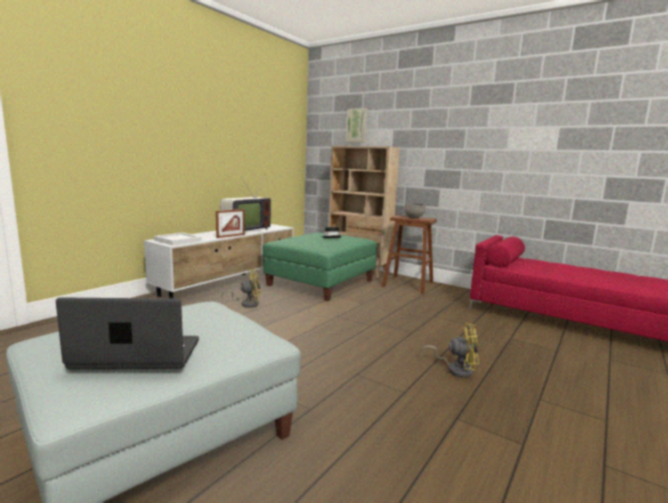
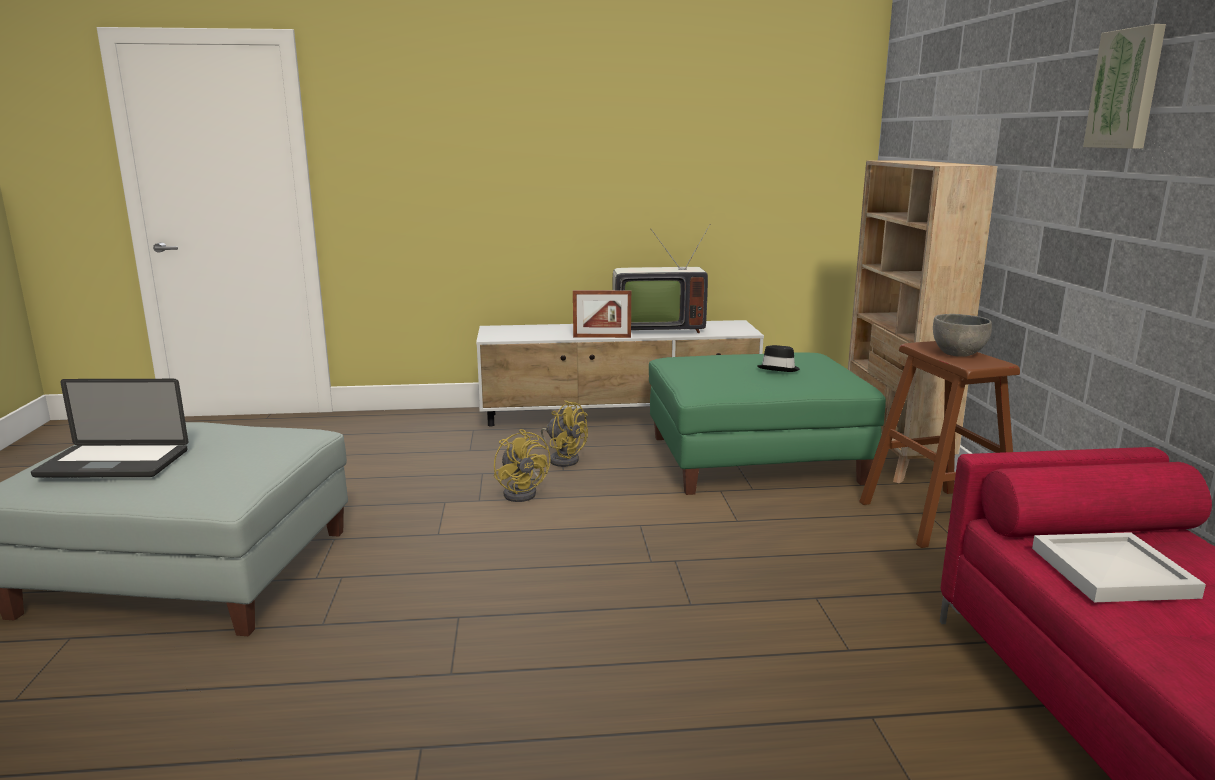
camera: 50 degrees right, 5 degrees up
laptop [56,297,199,369] -> laptop turned 135 degrees clockwise [31,379,188,478]
white tray [154,233,202,246] -> white tray moved to [1032,532,1206,602]
picture [346,108,368,142] -> picture moved to [1083,24,1166,149]
yellow fan [421,323,479,378] -> yellow fan moved to [494,429,551,502]

